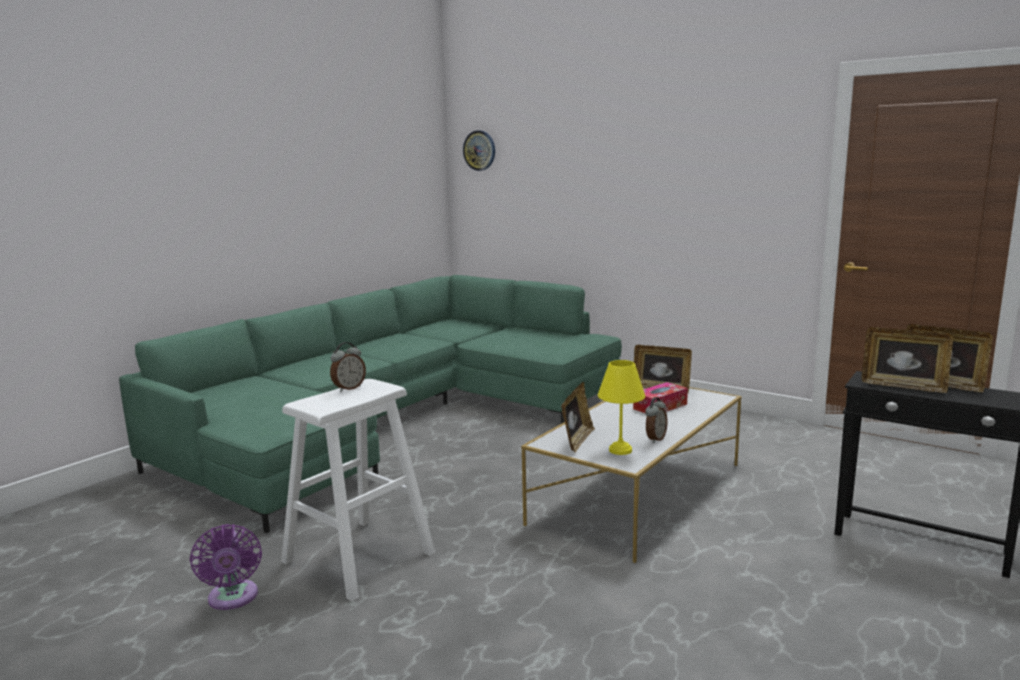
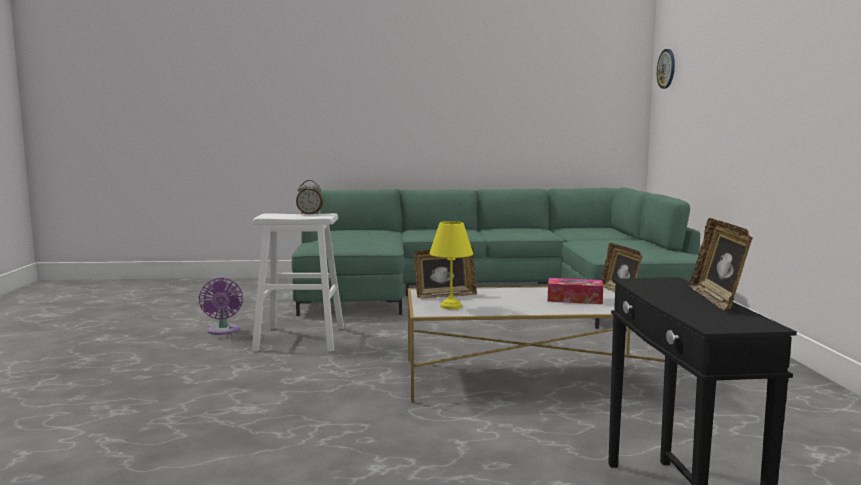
camera: 50 degrees right, 5 degrees down
purple fan [190,524,262,610] -> purple fan turned 45 degrees counterclockwise [198,278,243,335]
alarm clock [645,397,667,443] -> none
picture frame [862,327,953,393] -> none

